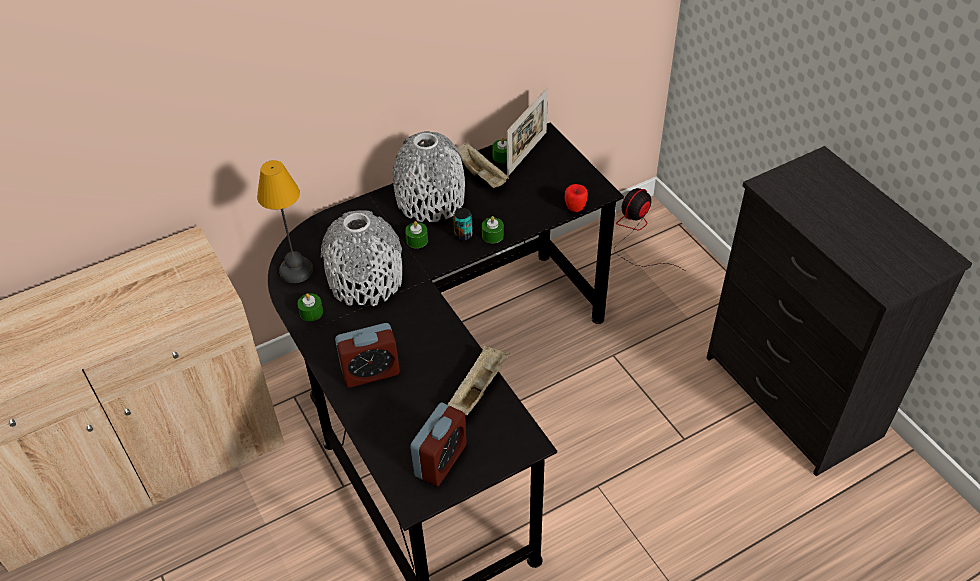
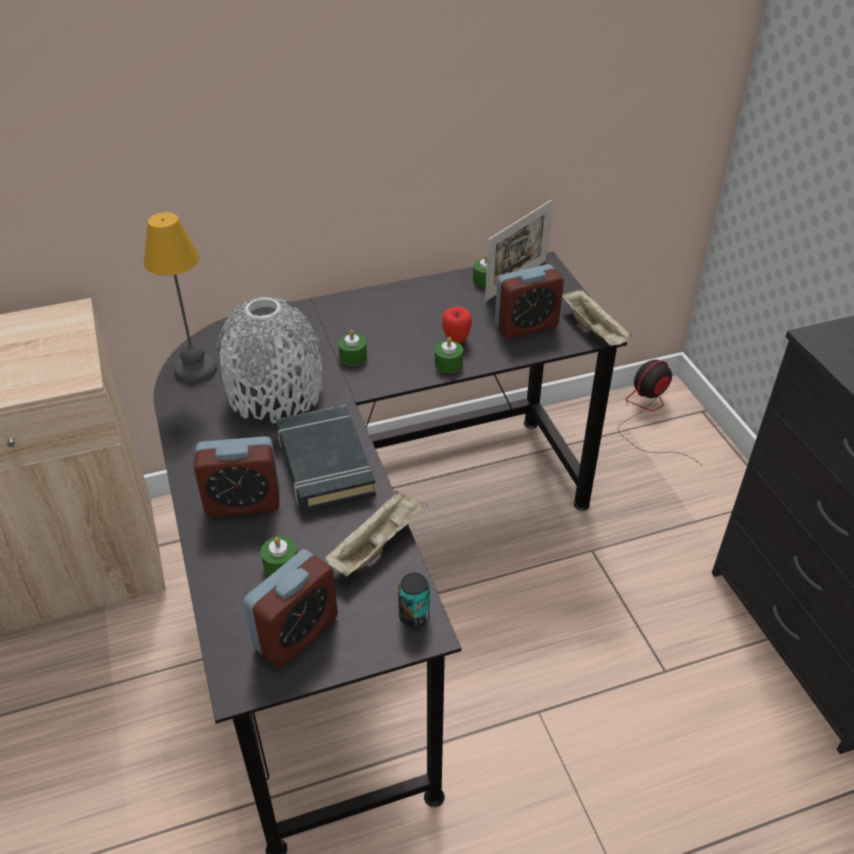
camera: 10 degrees right, 5 degrees down
green candle [297,293,323,321] -> green candle moved to [261,536,297,576]
grey vase [392,131,465,222] -> none
can [453,208,473,241] -> can moved to [398,573,430,627]
beige tray [457,143,509,188] -> beige tray moved to [562,289,632,346]
apple [565,184,588,212] -> apple moved to [442,307,472,343]
none -> black book [276,405,376,512]
none -> alarm clock [495,264,564,339]

